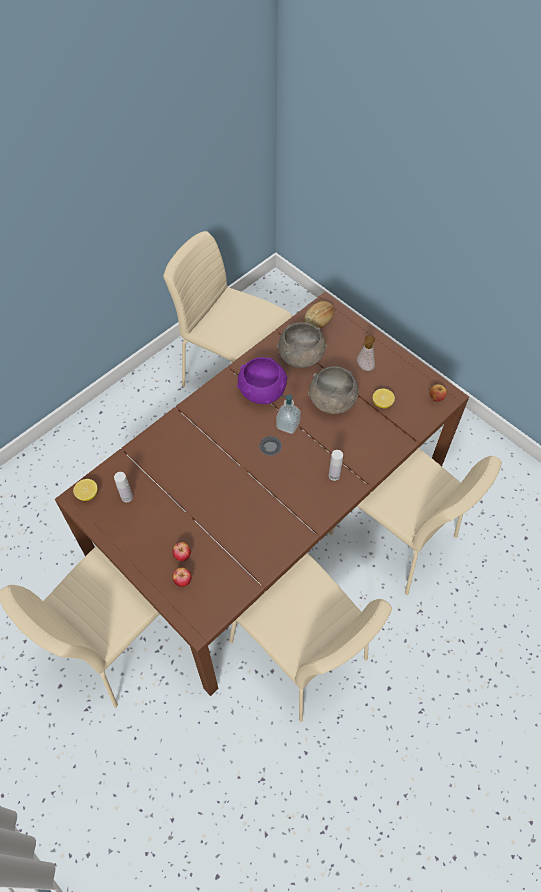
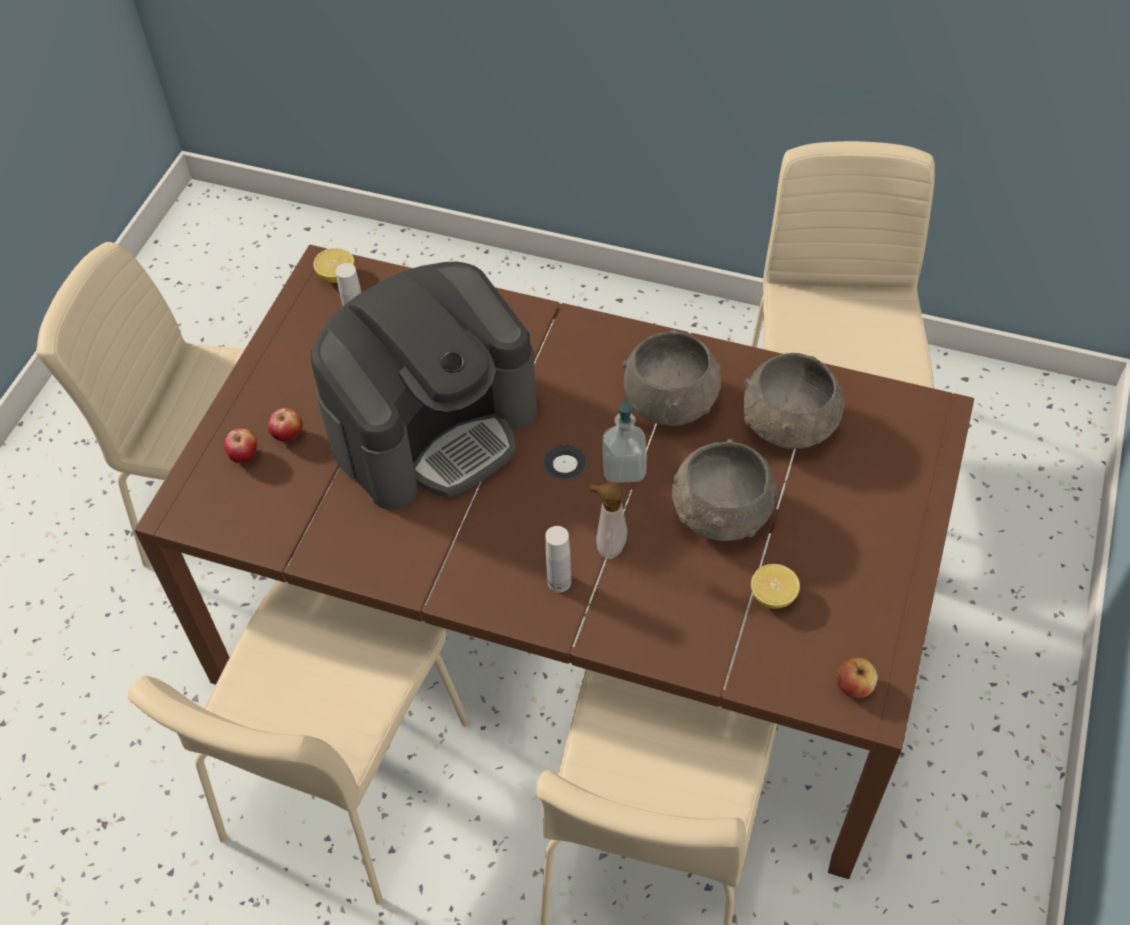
camera: 65 degrees right, 5 degrees down
purple bowl [237,357,288,404] -> grey bowl [622,330,722,426]
bread [304,301,335,328] -> none
soap dispenser [357,335,375,371] -> soap dispenser moved to [589,482,627,559]
none -> coffee machine [310,261,537,510]

